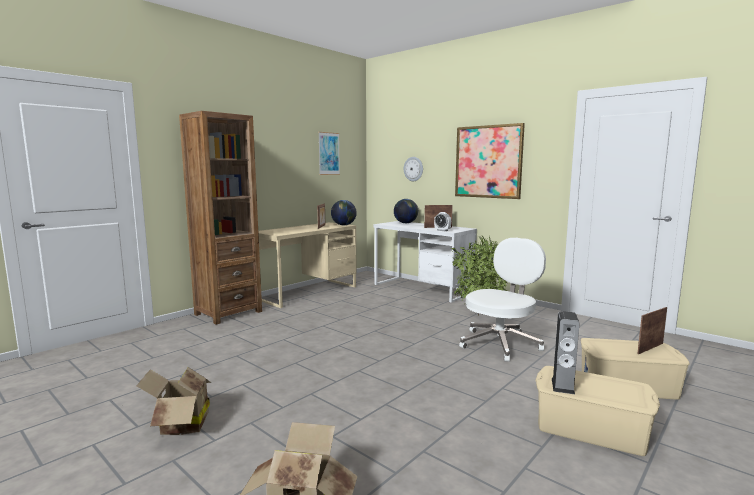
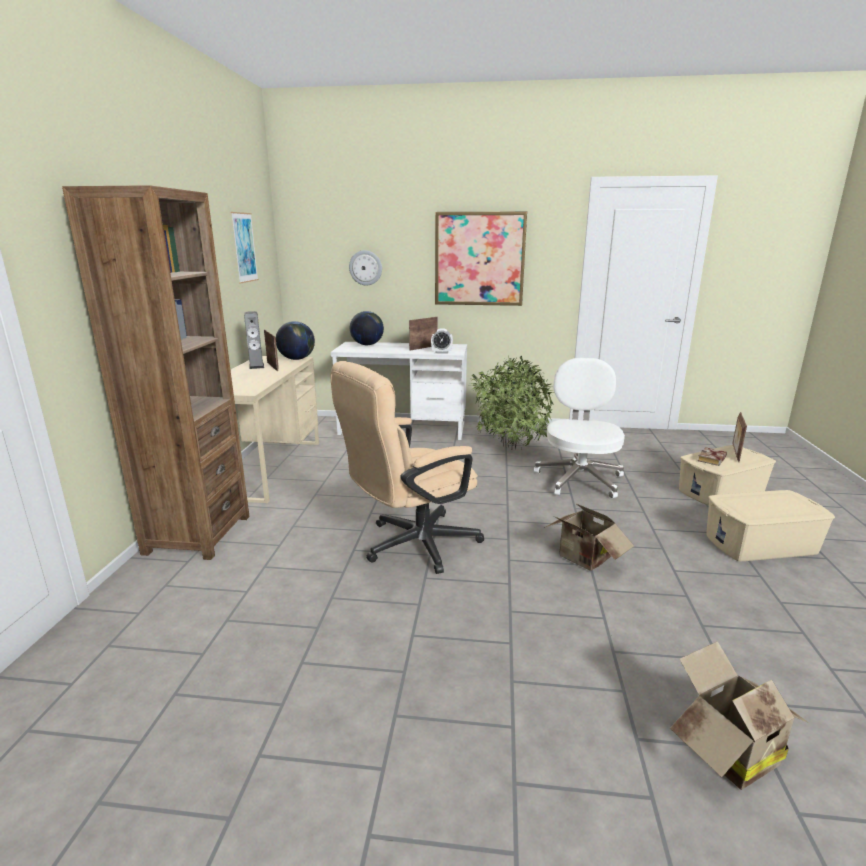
camera: 35 degrees left, 10 degrees up
cardboard box [137,367,211,435] -> cardboard box moved to [544,503,634,571]
speaker [552,311,579,394] -> speaker moved to [244,311,264,369]
none -> beige office chair [330,361,484,574]
none -> book [698,447,727,466]

